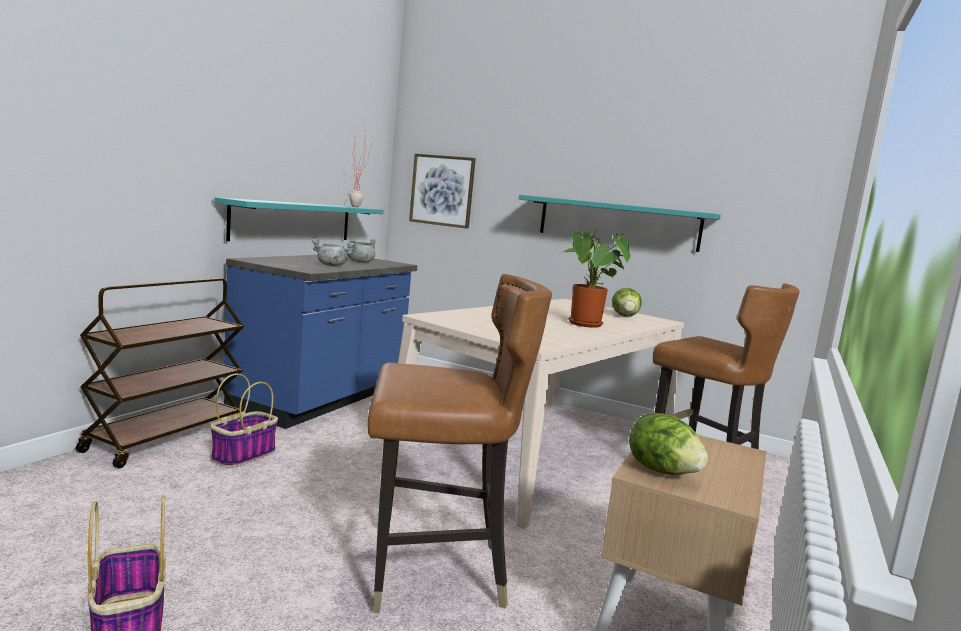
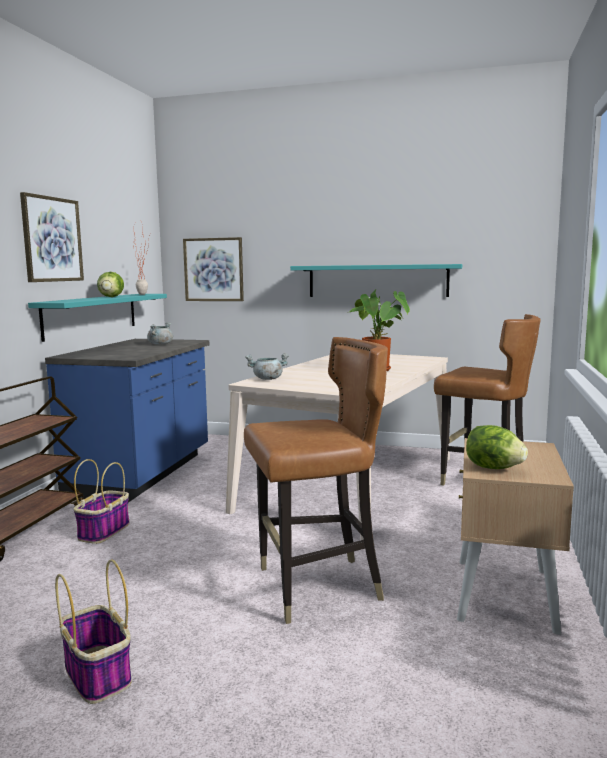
camera: 10 degrees left, 0 degrees up
grey cooking pot [311,238,355,266] -> grey cooking pot moved to [245,353,289,380]
lettuce [612,288,642,317] -> lettuce moved to [97,272,124,297]
none -> picture [20,192,84,282]

